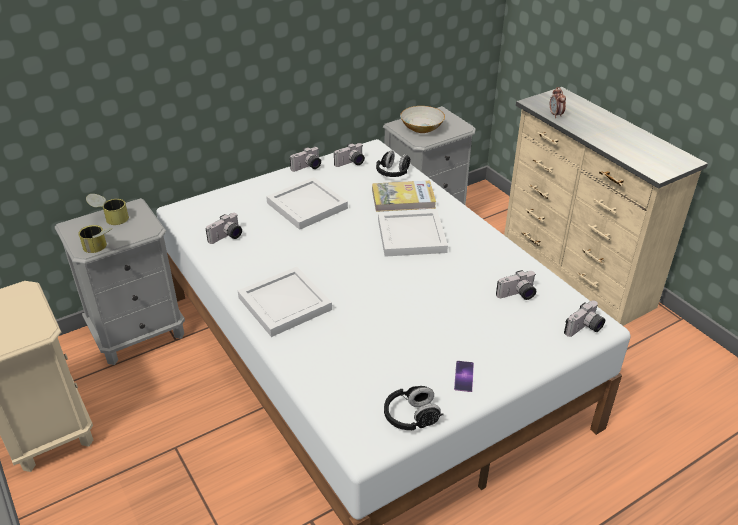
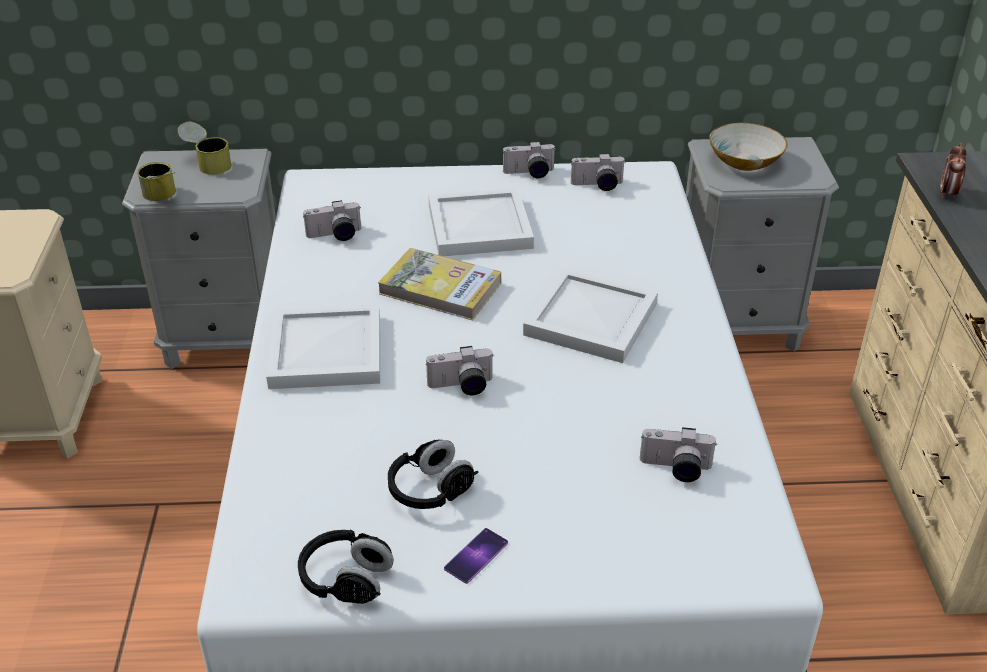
camera: 30 degrees right, 0 degrees up
book [372,181,436,212] -> book moved to [378,248,501,320]
black headphones [376,151,410,177] -> black headphones moved to [388,440,479,509]
camera [564,300,605,337] -> camera moved to [426,346,493,395]

